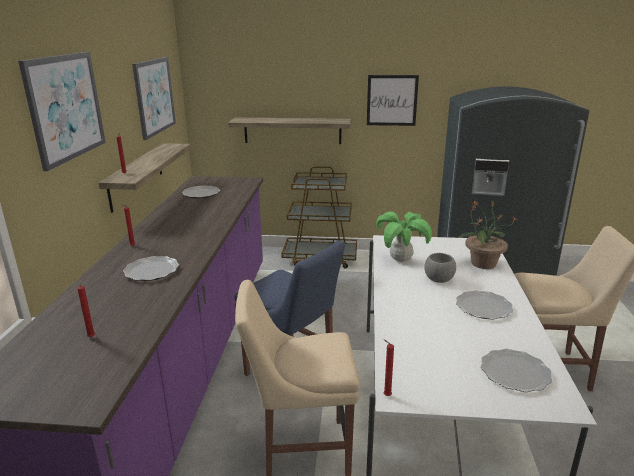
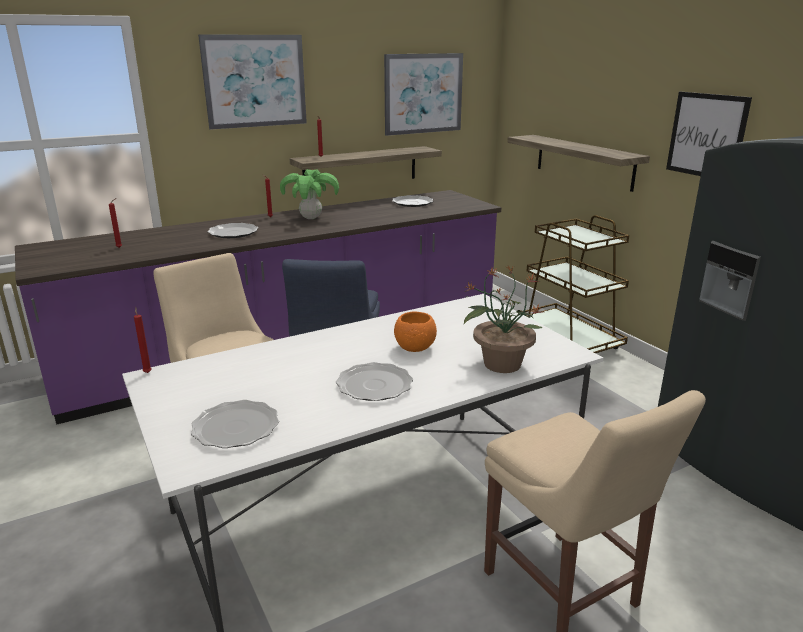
camera: 55 degrees right, 0 degrees up
potted plant [376,212,432,262] -> potted plant moved to [280,169,339,219]
grey bowl [424,253,456,283] -> orange bowl [394,312,437,352]

